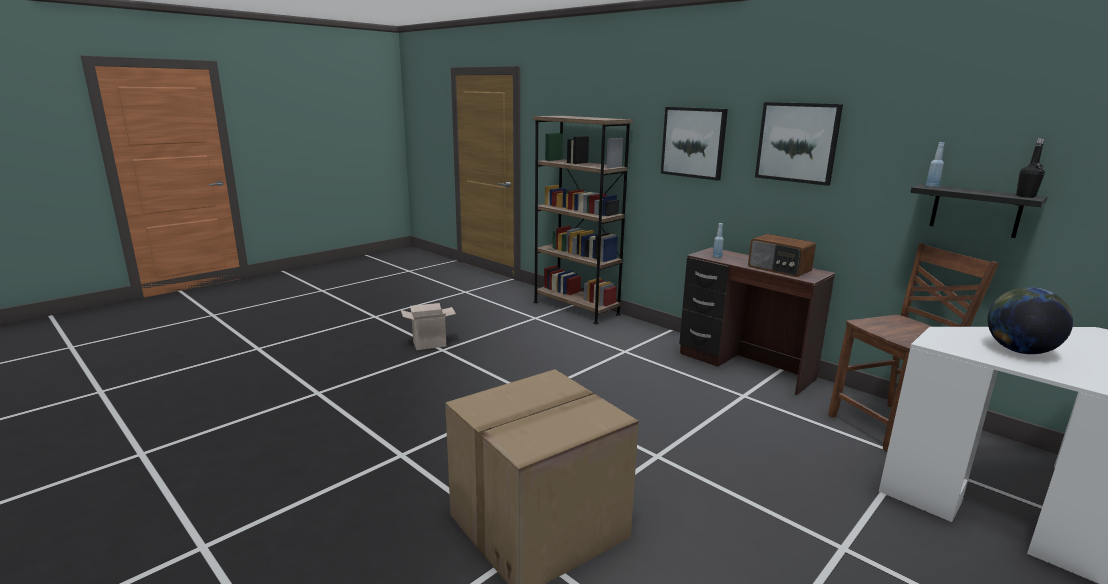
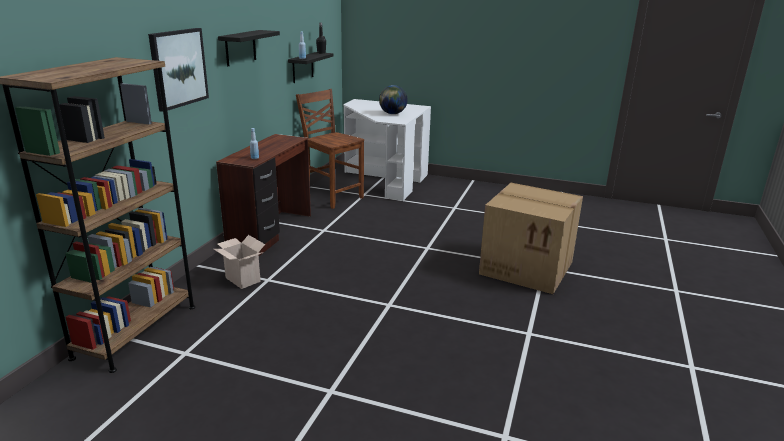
camera: 115 degrees left, 5 degrees up
cardboard box [401,303,456,350] -> cardboard box moved to [214,235,265,289]
radio [748,234,816,277] -> none
picture [755,102,843,186] -> black shelf [218,30,280,67]

